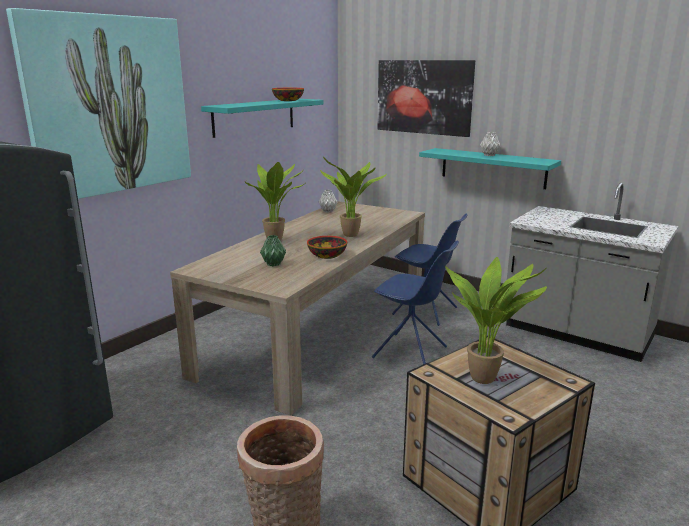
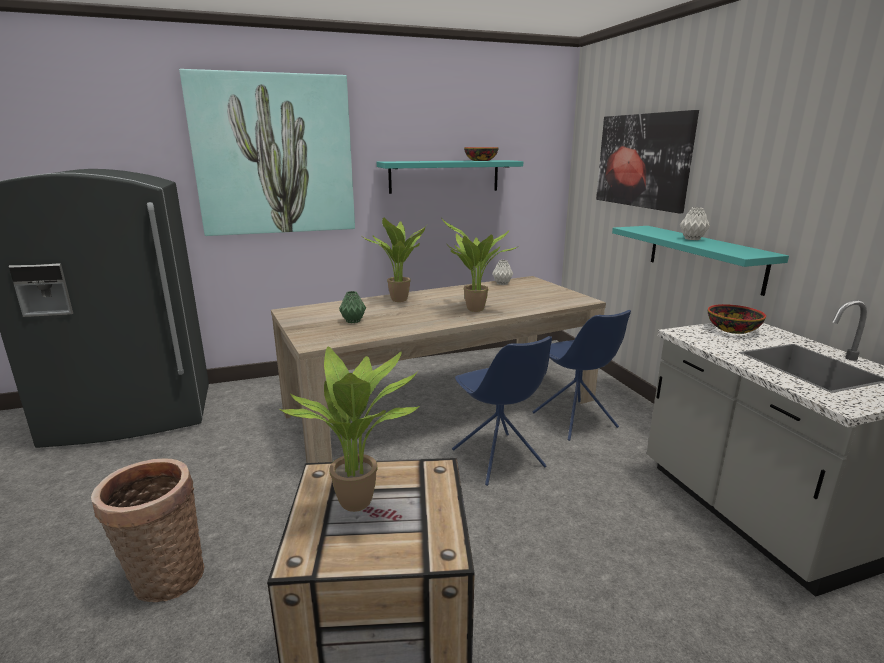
camera: 35 degrees right, 0 degrees up
bowl [307,236,347,259] -> bowl moved to [708,304,766,334]

